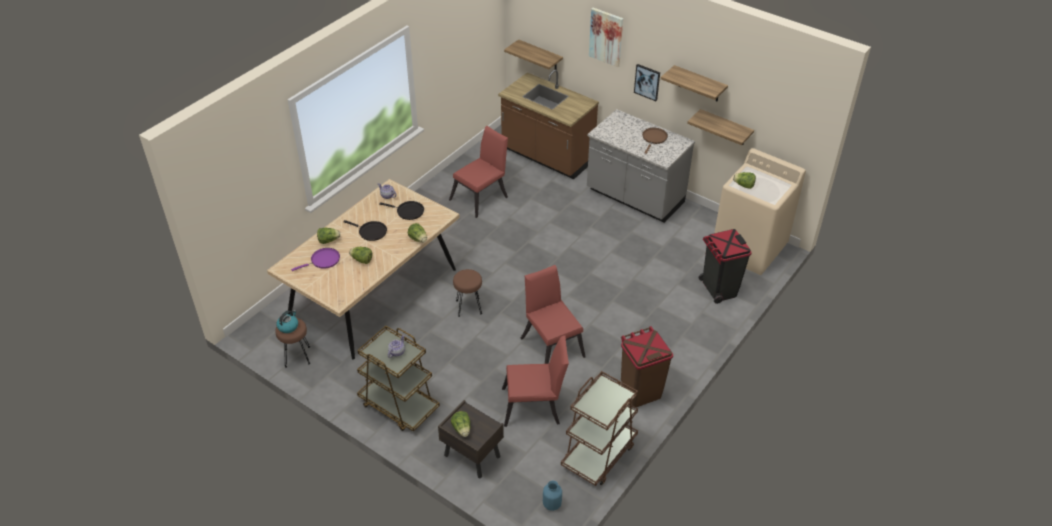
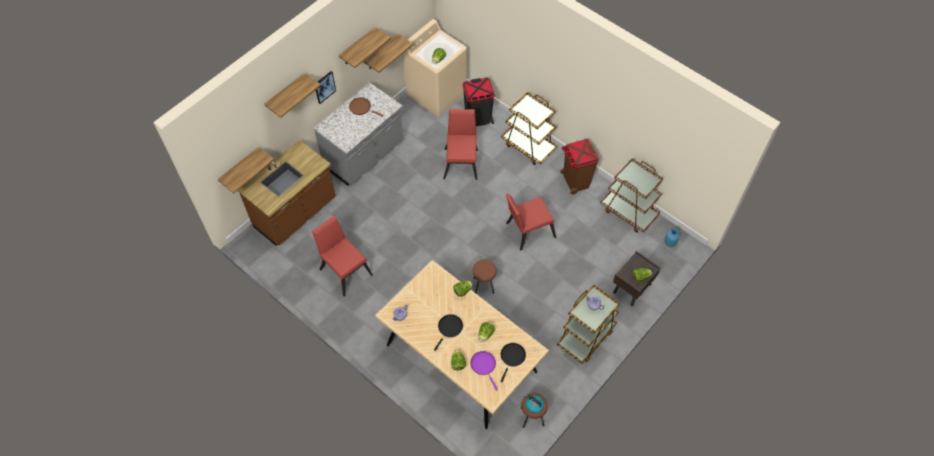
camera: 85 degrees left, 15 degrees up
black frying pan [379,201,424,220] -> black frying pan moved to [500,343,526,382]
red chair [502,335,569,427] -> red chair moved to [443,109,478,180]
picture [589,8,623,67] -> shelf [264,73,321,118]
none -> brown cart [501,92,557,165]

